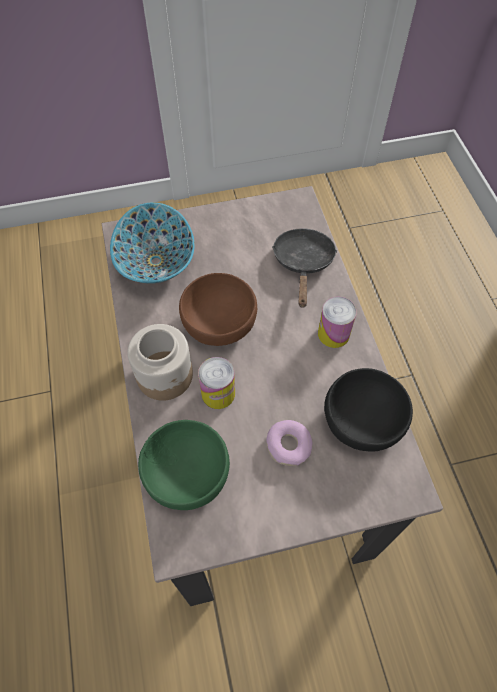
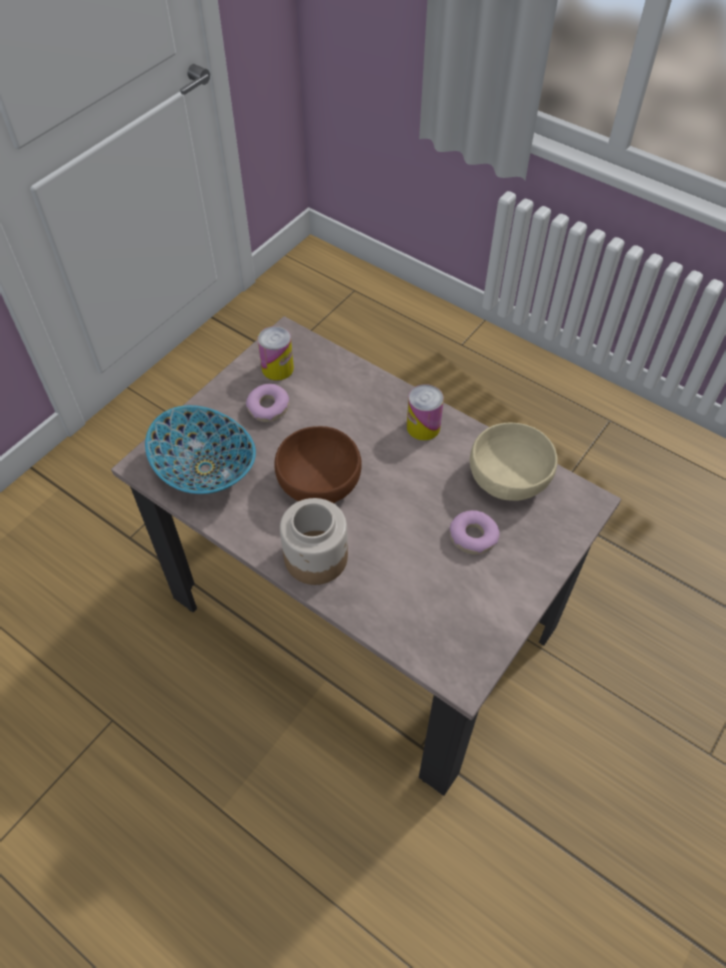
camera: 40 degrees left, 5 degrees down
green bowl [138,420,230,510] -> none
can [198,357,235,409] -> can moved to [258,326,294,381]
black frying pan [272,228,337,308] -> none
black bowl [324,368,413,451] -> beige bowl [470,422,558,501]
none -> donut [246,384,289,422]

